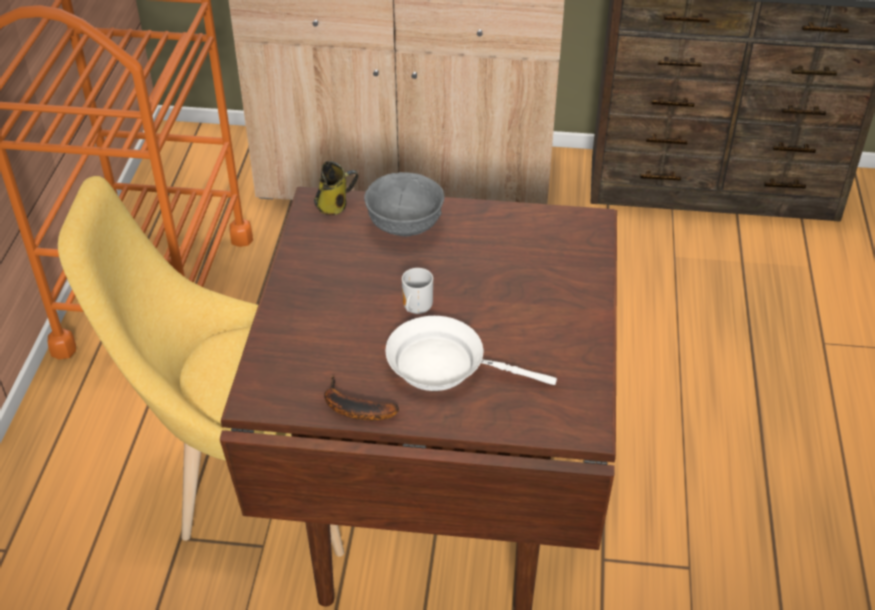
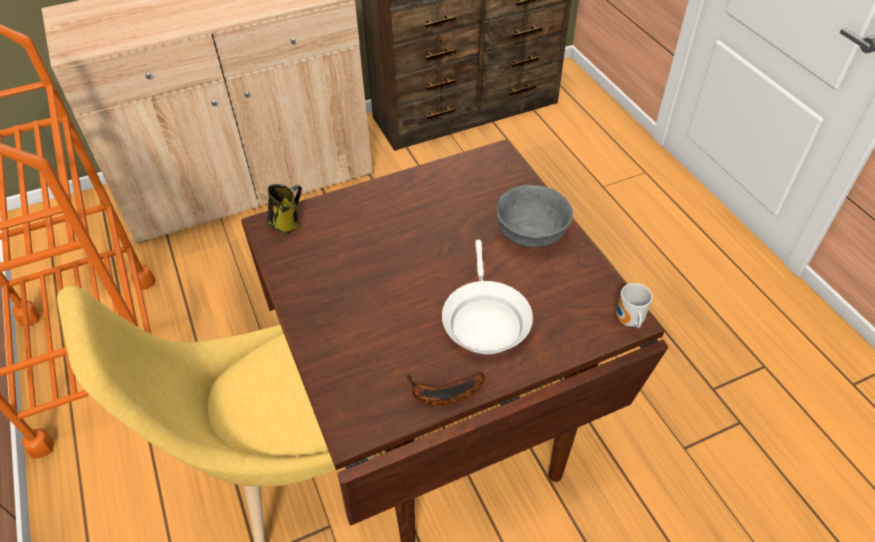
camera: 30 degrees left, 5 degrees up
grey bowl [364,172,444,236] -> grey bowl moved to [497,185,573,248]
white frying pan [385,316,557,391] -> white frying pan turned 75 degrees counterclockwise [442,240,533,354]
mug [402,268,433,314] -> mug moved to [616,283,653,328]

